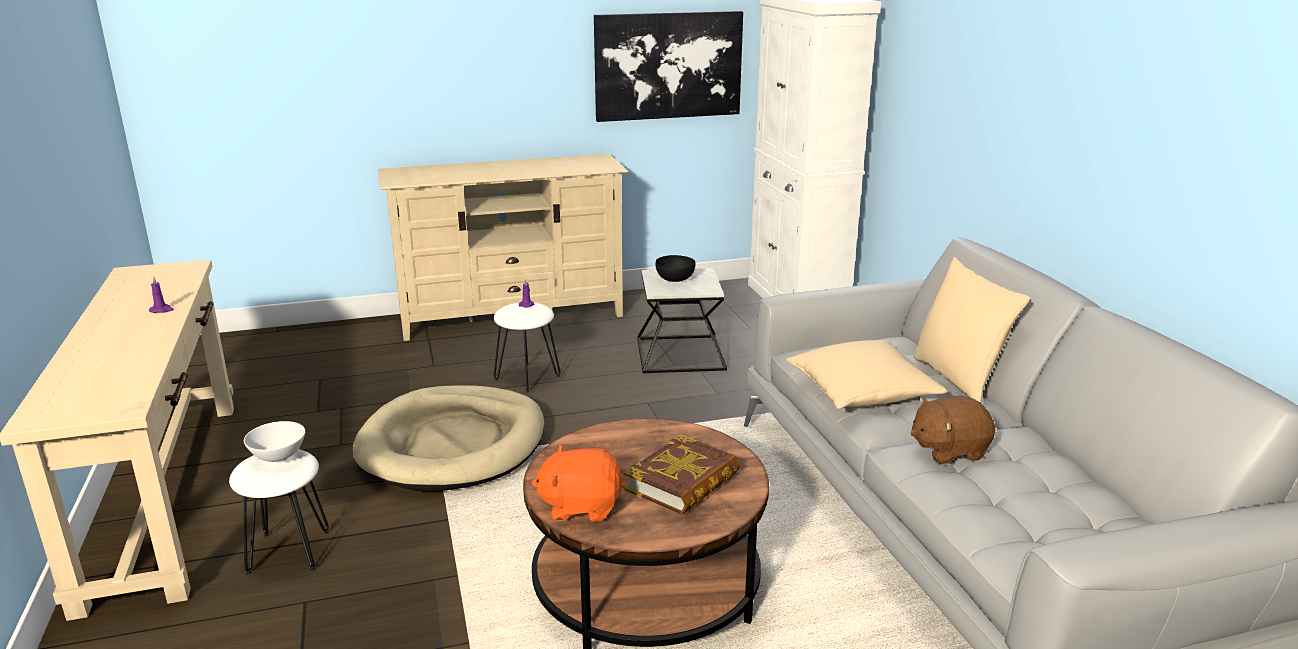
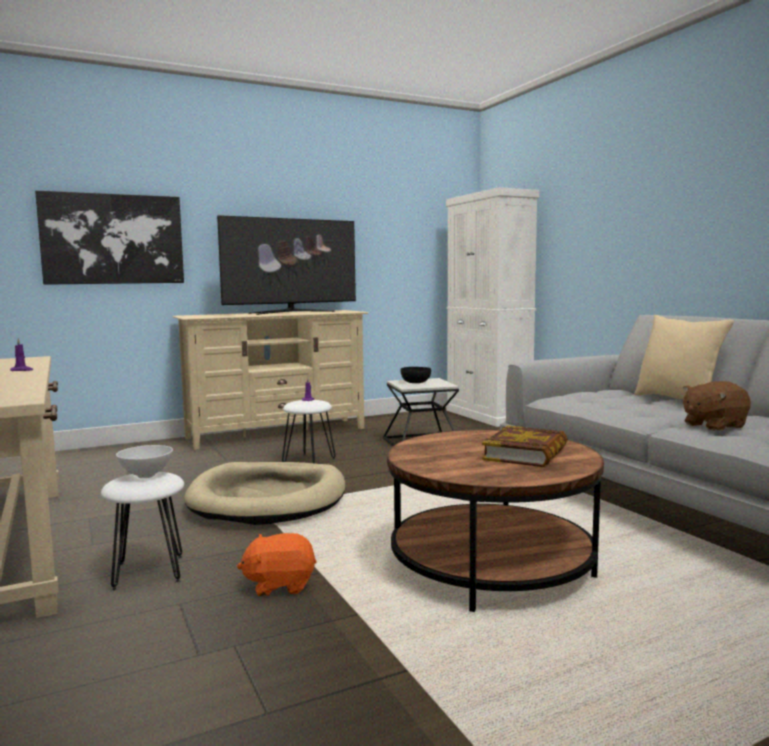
camera: 10 degrees left, 15 degrees down
orange plush toy [532,445,624,522] -> orange plush toy moved to [237,533,317,596]
picture [594,11,743,122] -> picture moved to [35,190,184,285]
beige pillow [787,340,947,409] -> none
none -> television [217,215,356,315]

